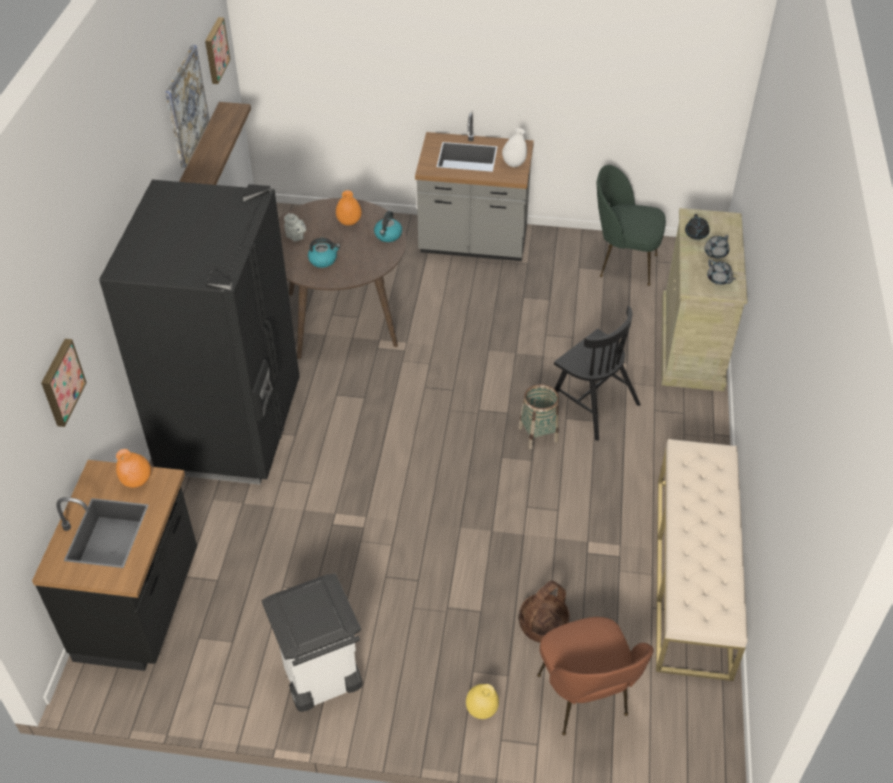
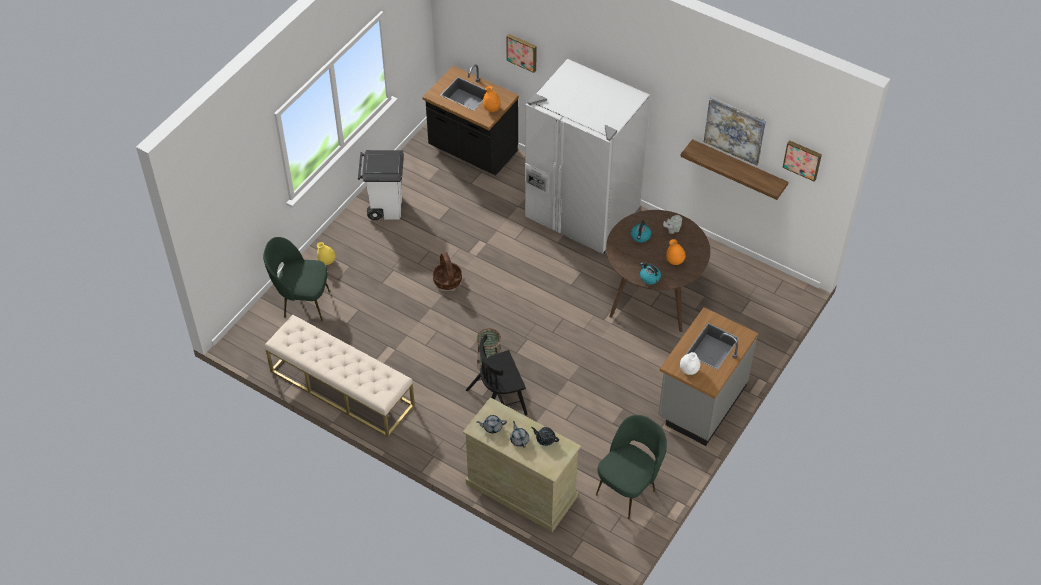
camera: 115 degrees right, 5 degrees up
black fridge [99,180,300,484] -> white fridge [525,59,650,254]
basket [519,581,570,643] -> basket moved to [433,252,462,290]
brown chair [537,617,654,735] -> green chair [263,237,330,321]

